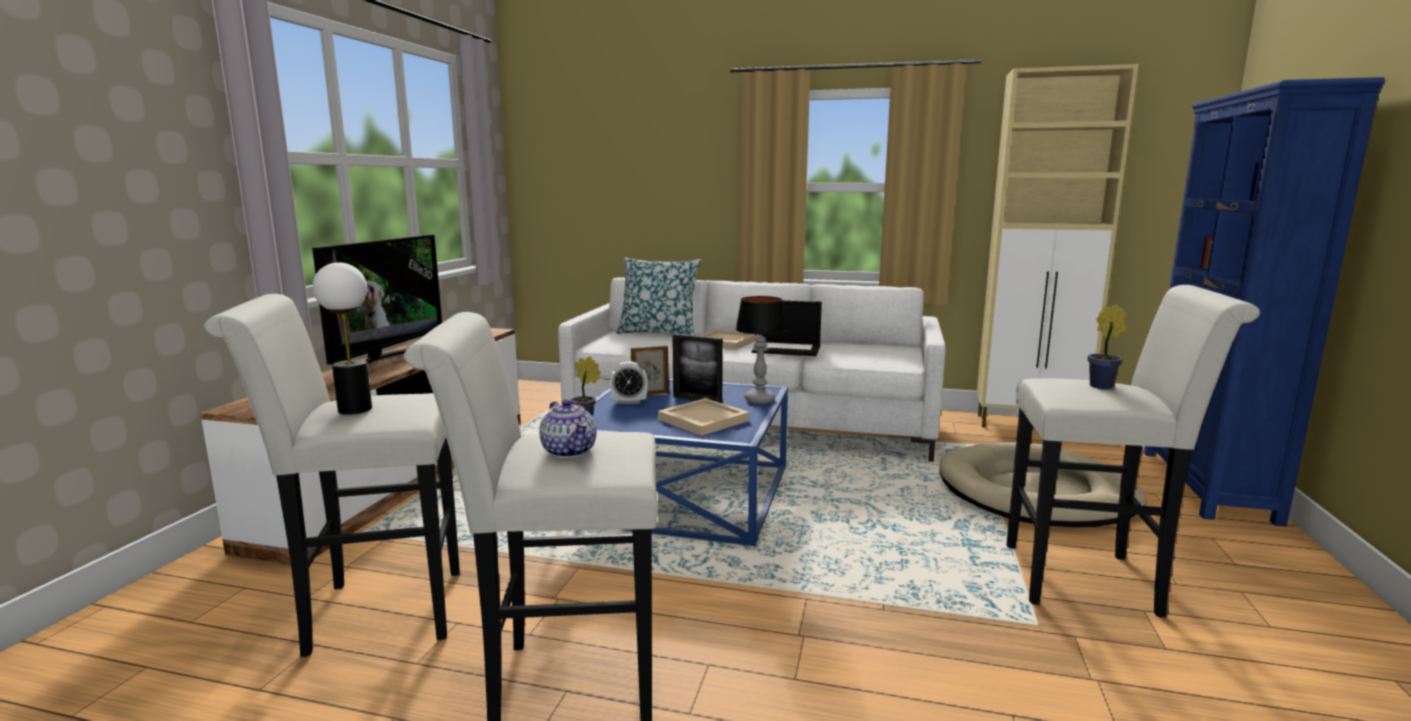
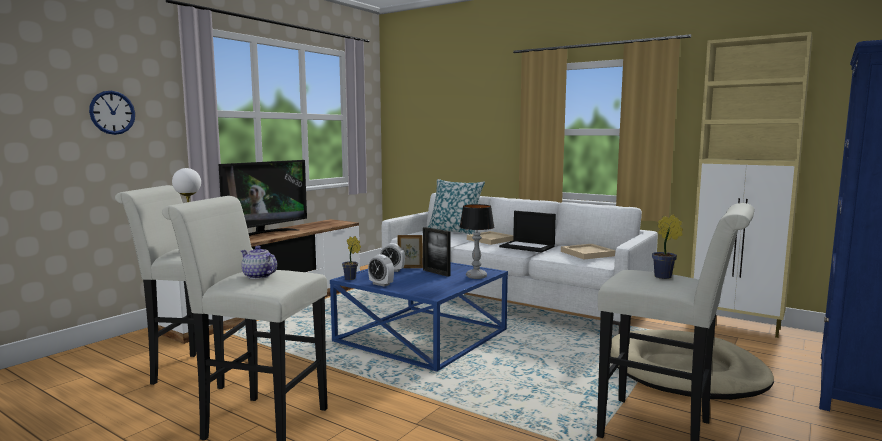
camera: 20 degrees right, 5 degrees down
teapot [539,399,597,458] -> teapot turned 135 degrees clockwise [241,246,277,279]
beige tray [658,398,749,436] -> beige tray moved to [561,244,616,259]
none -> wall clock [89,91,135,135]
none -> alarm clock [368,254,394,287]

